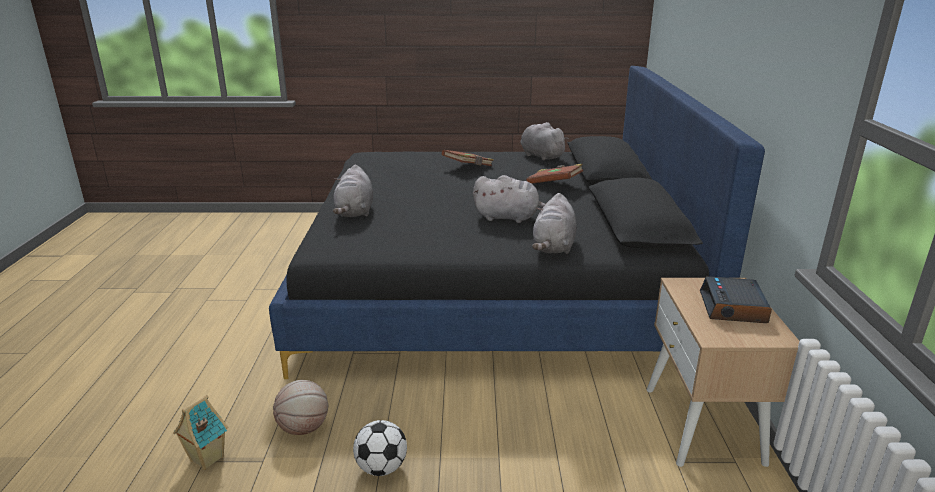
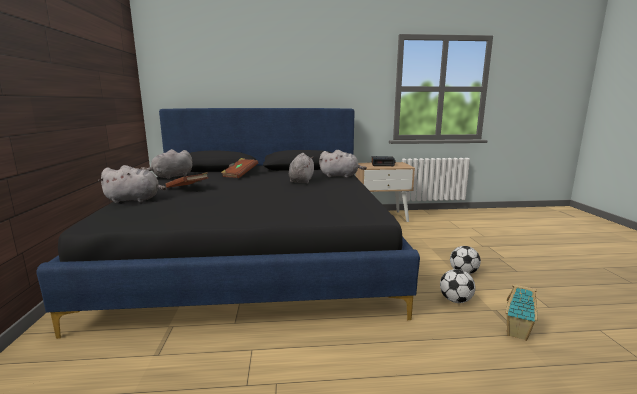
camera: 95 degrees left, 10 degrees down
basketball [273,380,328,435] -> football [440,269,475,303]
grey plush toy [333,165,373,217] -> grey plush toy moved to [98,165,167,203]

